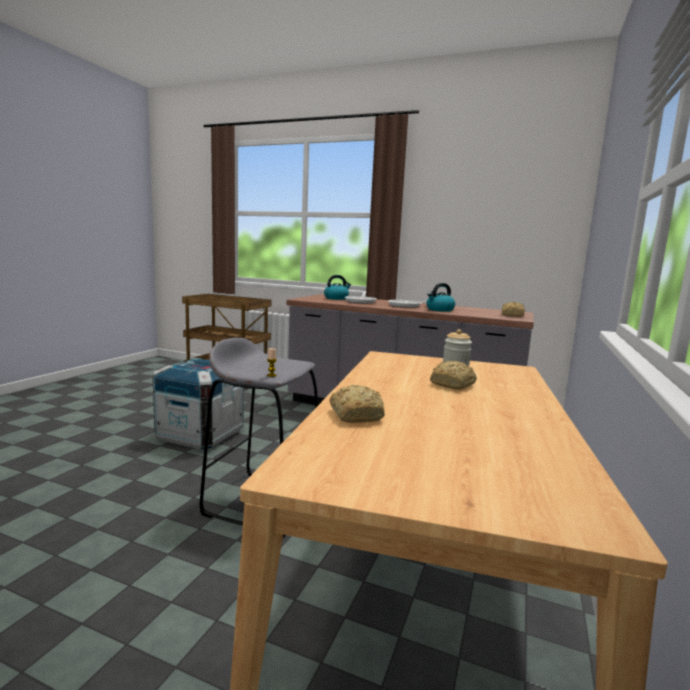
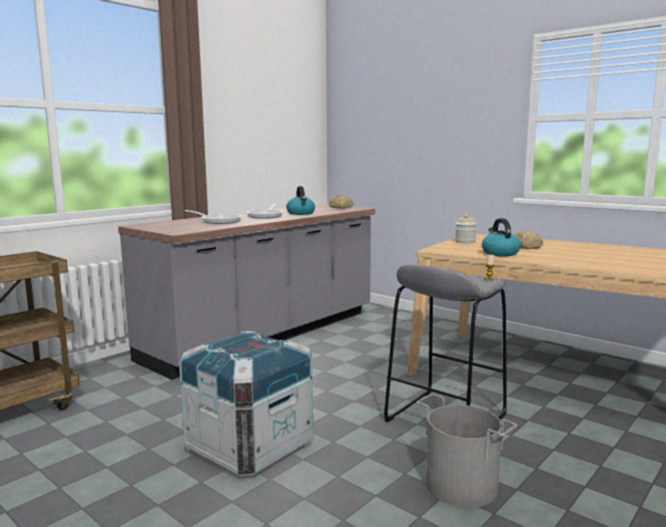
camera: 70 degrees left, 0 degrees up
kettle [324,275,351,300] -> kettle moved to [482,218,520,256]
bread [329,385,385,423] -> none
none -> grey bucket [416,394,517,508]

